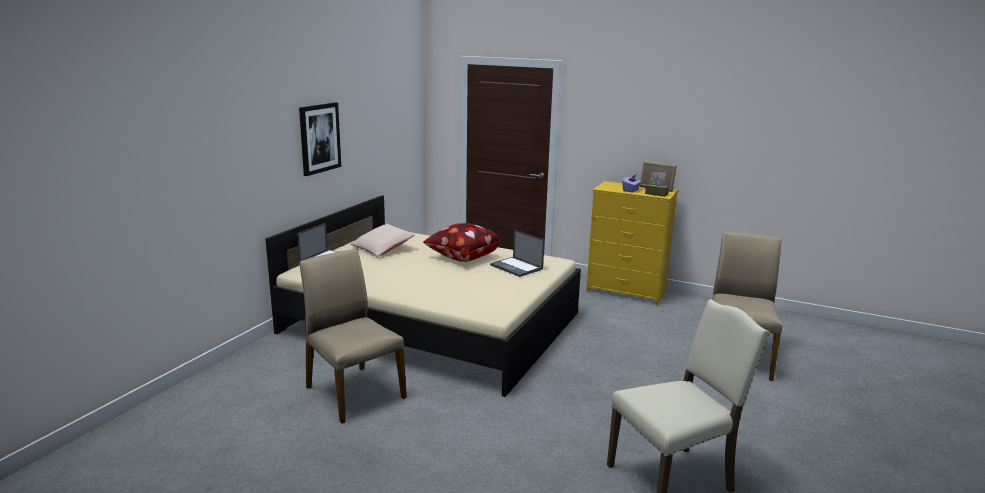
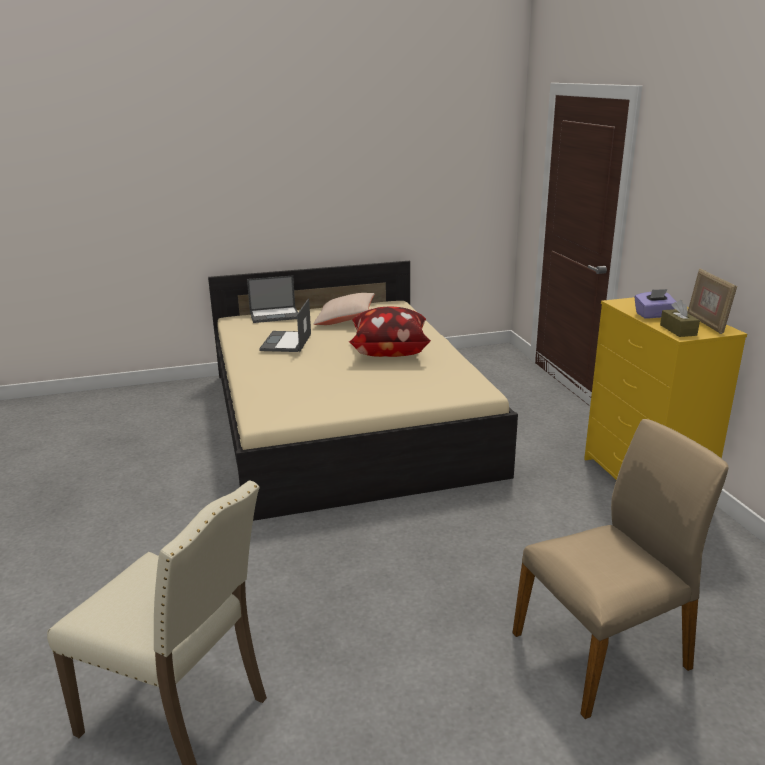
camera: 50 degrees right, 5 degrees up
picture [299,103,341,176] -> none
beige chair [299,249,407,424] -> none
laptop [490,230,545,277] -> laptop moved to [259,298,311,352]

